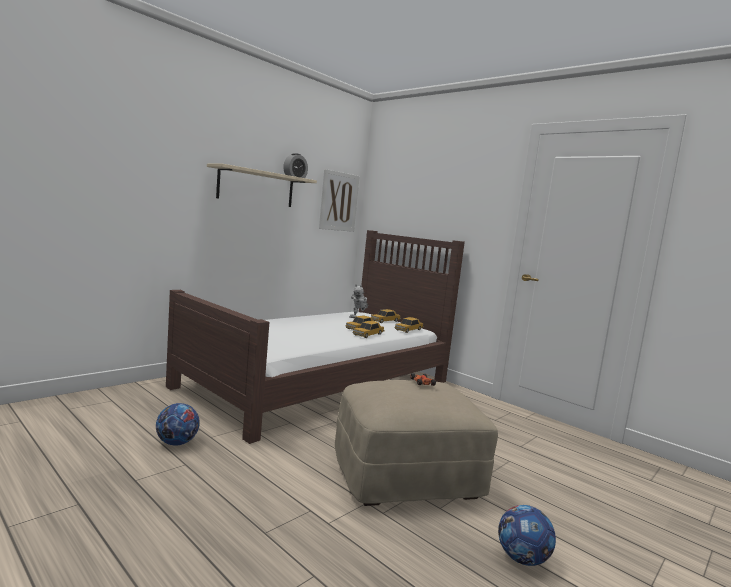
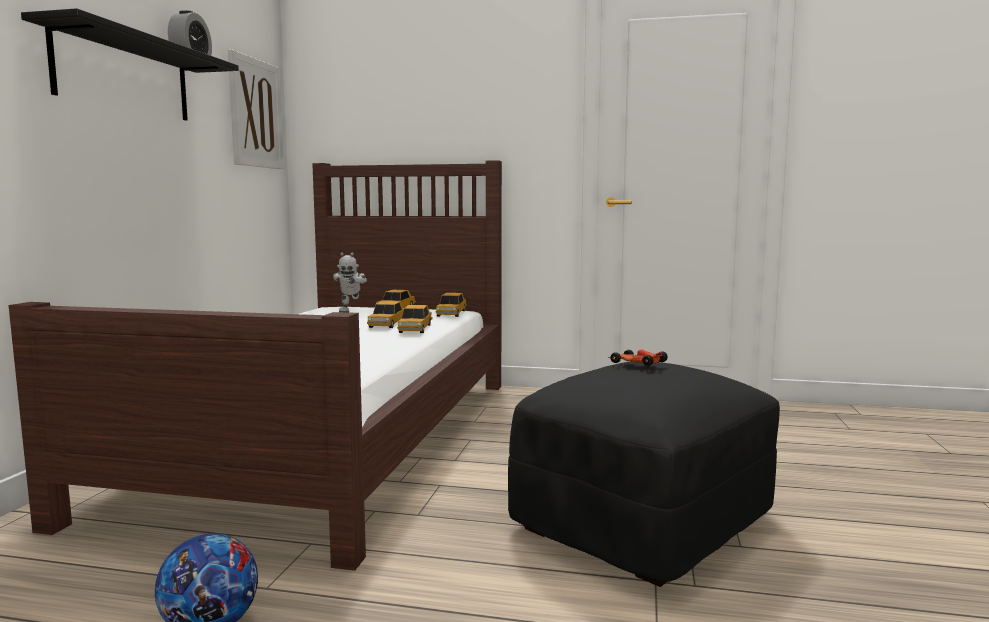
camera: 30 degrees left, 0 degrees up
beige shelf [207,163,317,207] -> black shelf [21,8,239,121]
beige ottoman [335,380,498,506] -> black ottoman [508,361,780,587]
football [498,505,556,566] -> none

